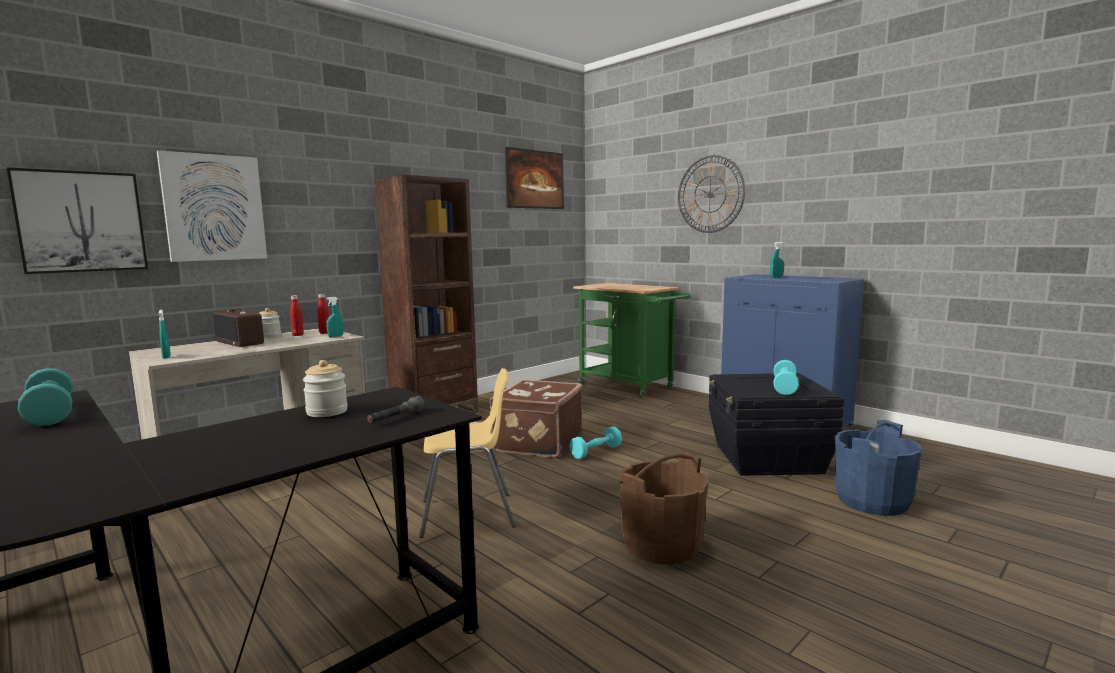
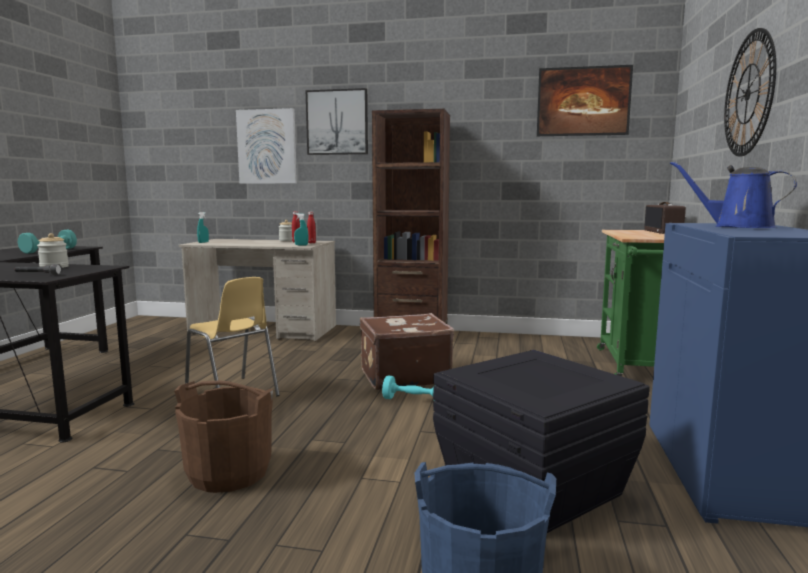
camera: 55 degrees right, 0 degrees up
picture [6,167,148,274] -> picture moved to [306,88,368,155]
radio [213,309,264,347] -> radio moved to [644,202,686,234]
turquoise spray bottle [770,242,784,278] -> blue watering can [670,162,797,228]
turquoise dumbbell [773,360,799,395] -> none

